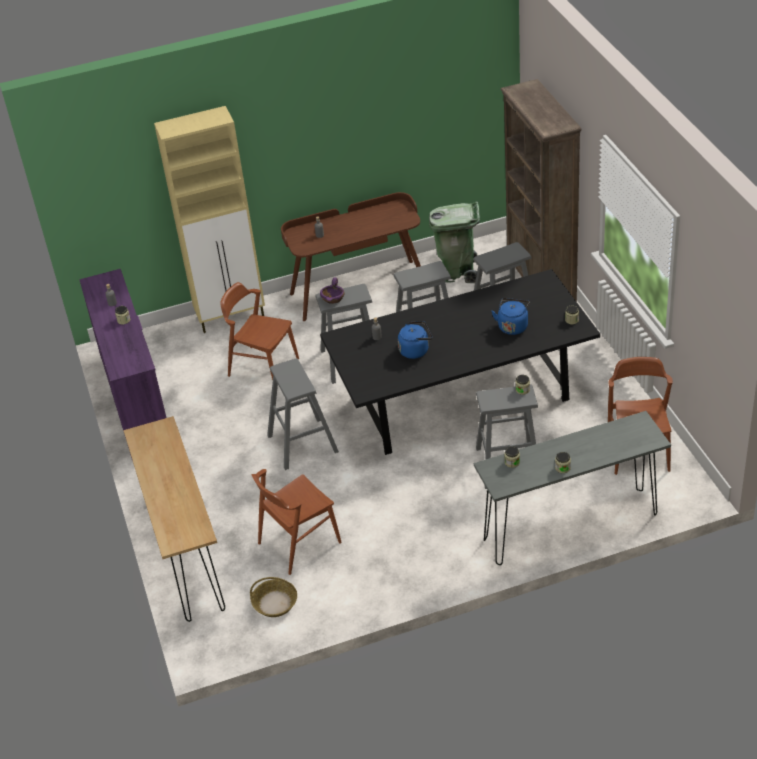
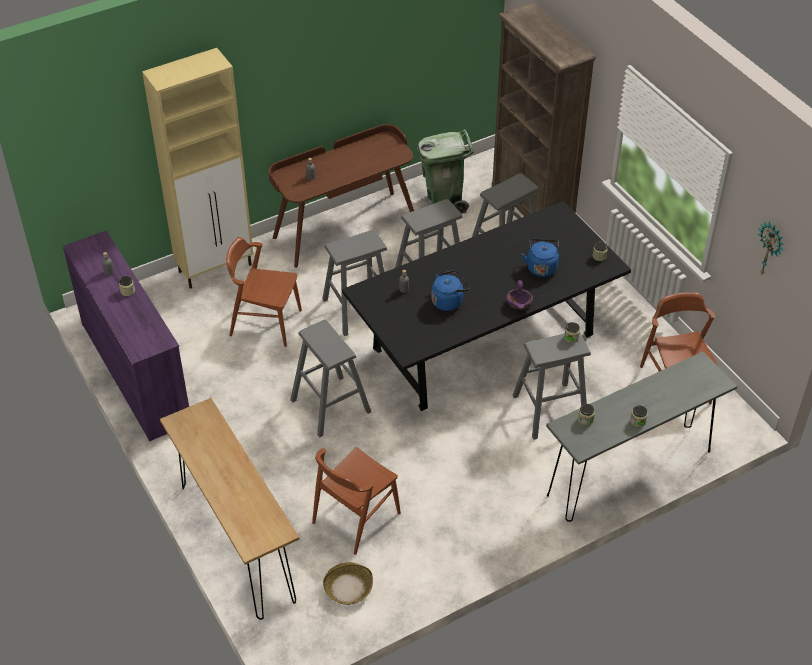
camera: 15 degrees left, 5 degrees up
purple bowl [320,277,345,304] -> purple bowl moved to [506,280,533,310]
none -> wall clock [758,221,784,276]

